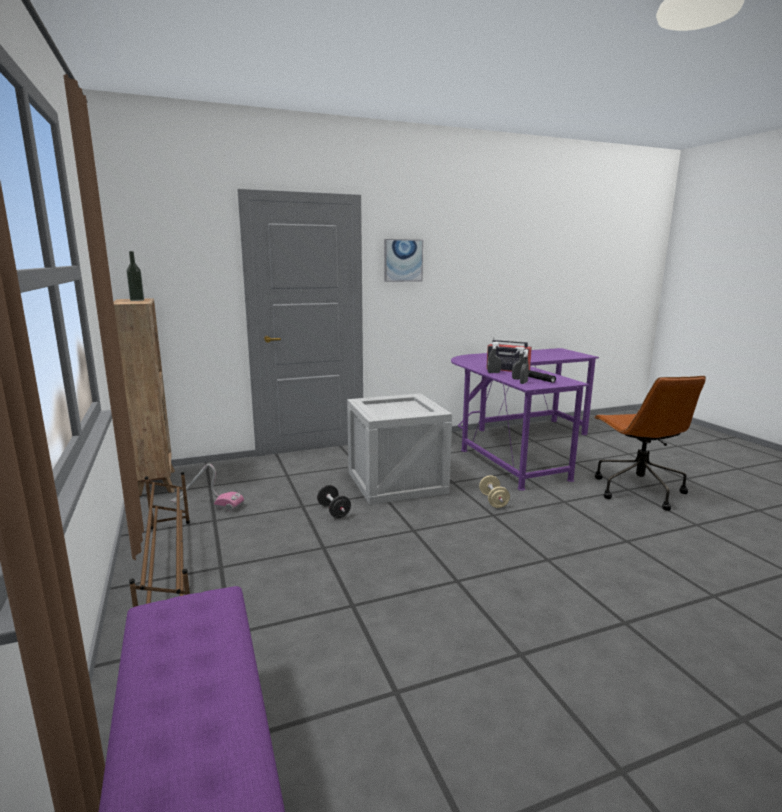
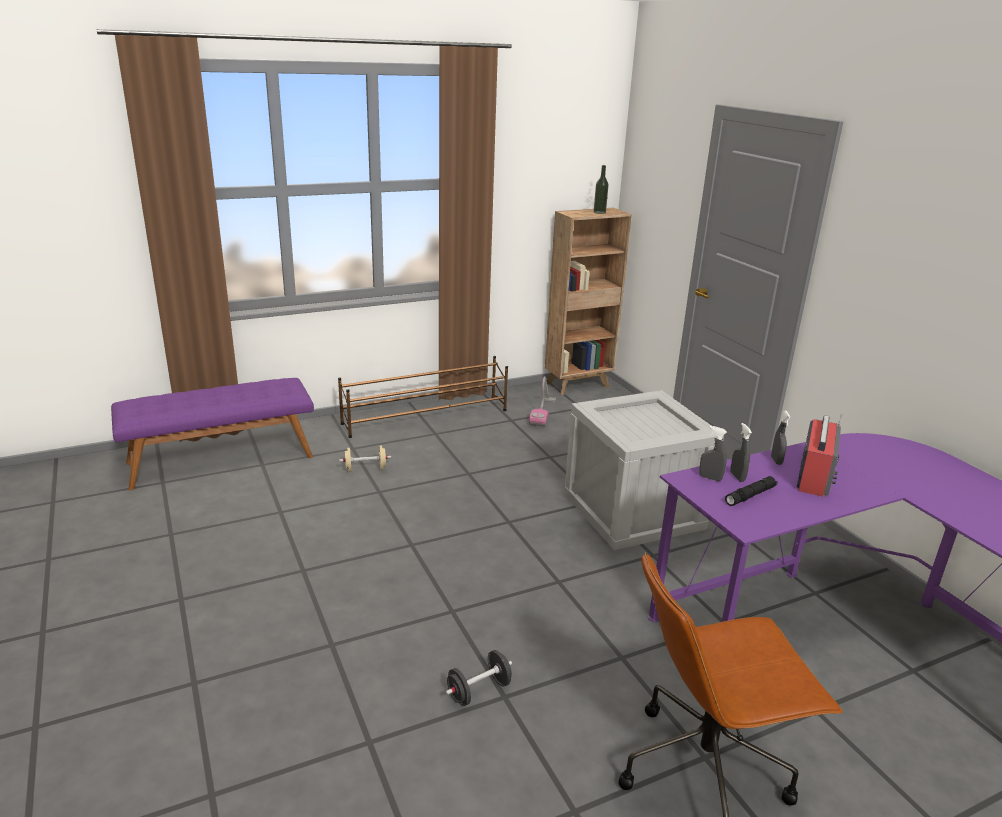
camera: 85 degrees right, 10 degrees up
black dumbbell [317,485,351,518] -> black dumbbell moved to [445,650,512,706]
picture [384,239,423,282] -> none
beige dumbbell [479,475,510,508] -> beige dumbbell moved to [339,445,391,472]

